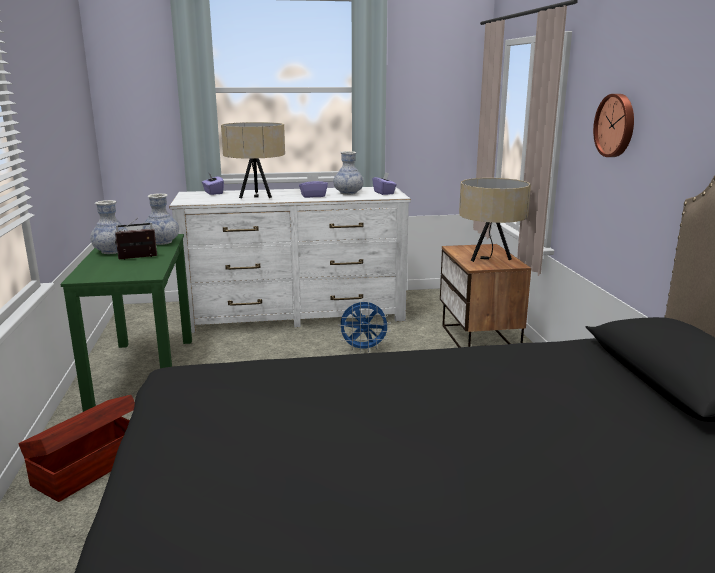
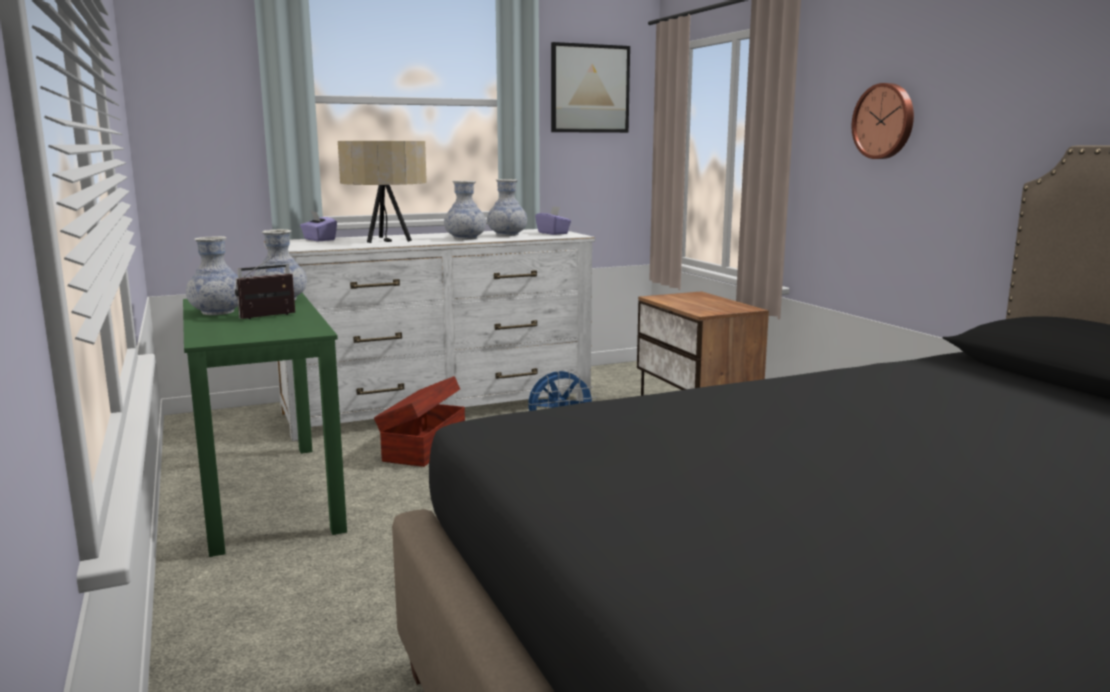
camera: 15 degrees left, 5 degrees down
brown storage box [19,395,135,502] -> brown storage box moved to [374,376,465,467]
purple tissue box [299,175,328,198] -> vase [444,181,486,240]
beige table lamp [459,178,531,262] -> none
none -> picture [551,42,630,133]

